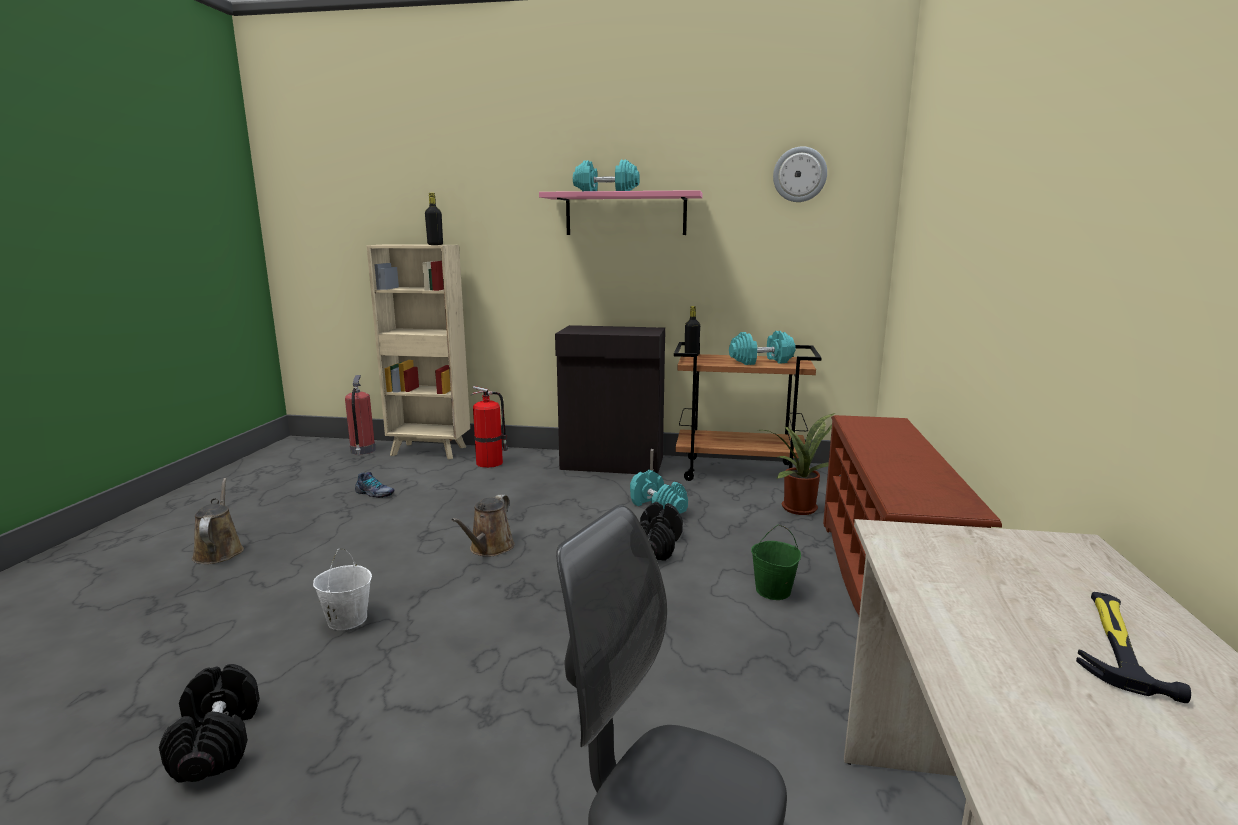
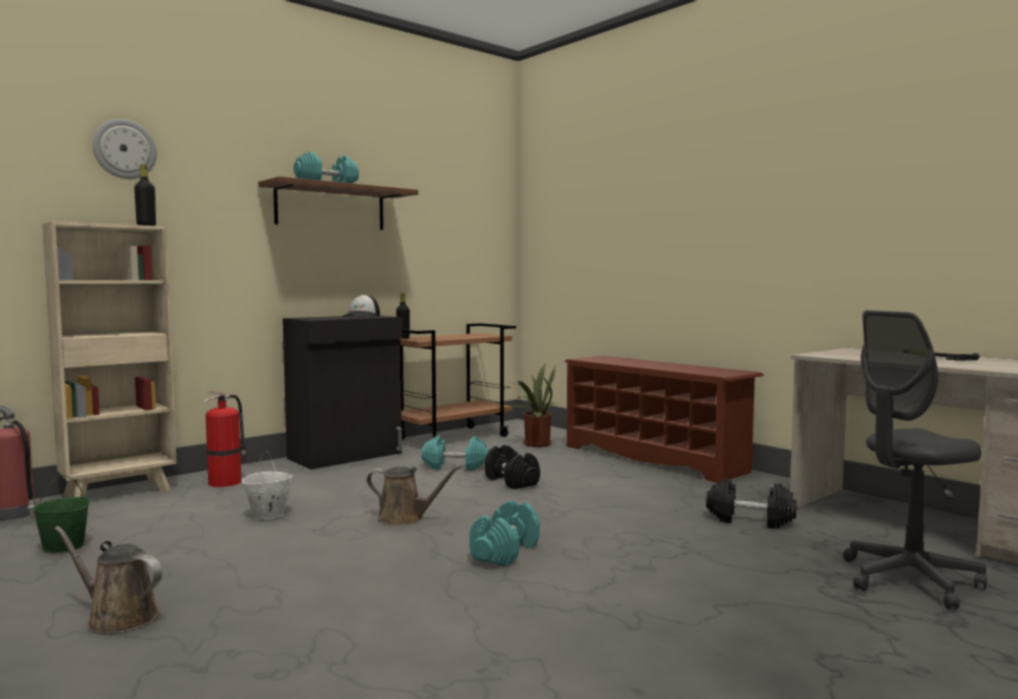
camera: 50 degrees left, 10 degrees down
black dumbbell [159,664,260,783] -> black dumbbell moved to [706,478,797,529]
white bucket [313,549,372,630] -> white bucket moved to [242,451,293,520]
shoe [355,472,395,498] -> none
brown watering can [451,494,515,557] -> brown watering can turned 45 degrees counterclockwise [367,465,462,526]
pink shelf [539,190,703,235] -> brown shelf [258,176,418,230]
turquoise dumbbell [729,331,796,365] -> turquoise dumbbell moved to [470,500,540,566]
green bucket [751,524,801,600] -> green bucket moved to [32,475,90,553]
wall clock [773,146,827,202] -> wall clock moved to [92,119,157,179]
none -> cap [342,294,380,317]

